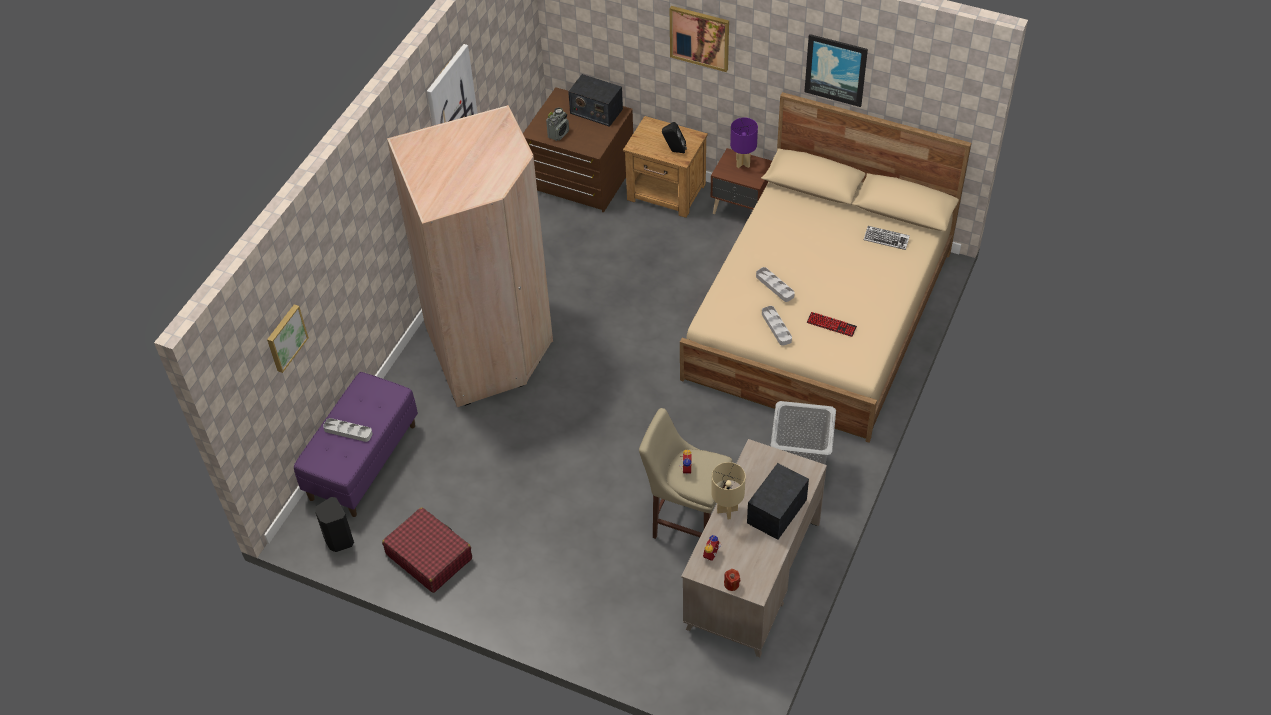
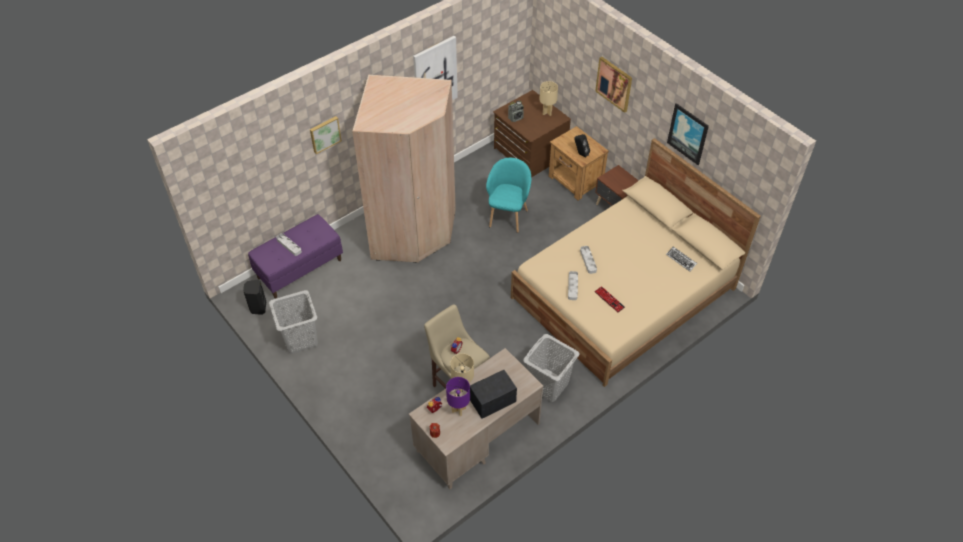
camera: 25 degrees right, 0 degrees up
picture [267,304,309,373] -> picture moved to [310,116,342,154]
red suitcase [382,507,472,593] -> grey laundry basket [269,290,318,354]
radio [568,74,623,127] -> beige table lamp [539,81,558,116]
purple table lamp [730,118,758,168] -> purple table lamp moved to [446,377,470,416]
none -> turquoise armchair [486,158,531,233]

